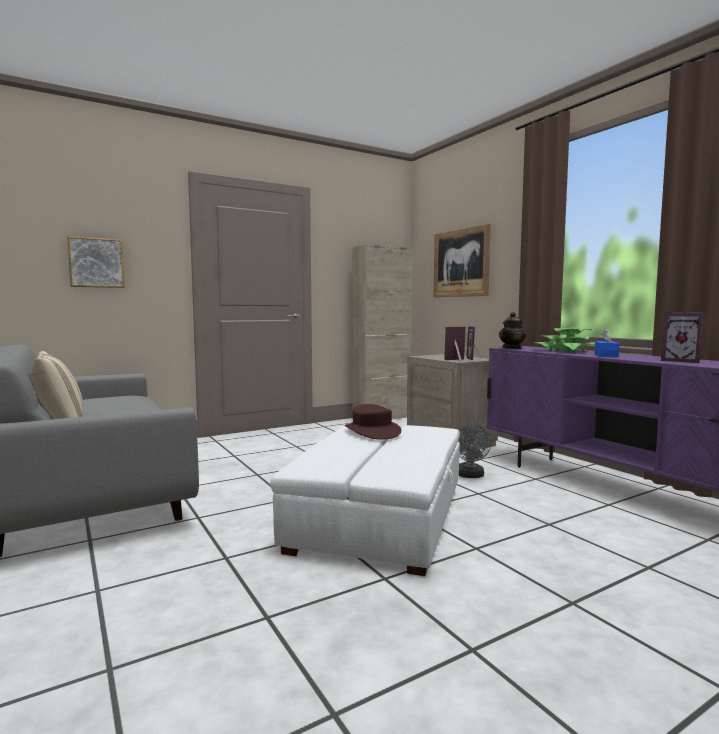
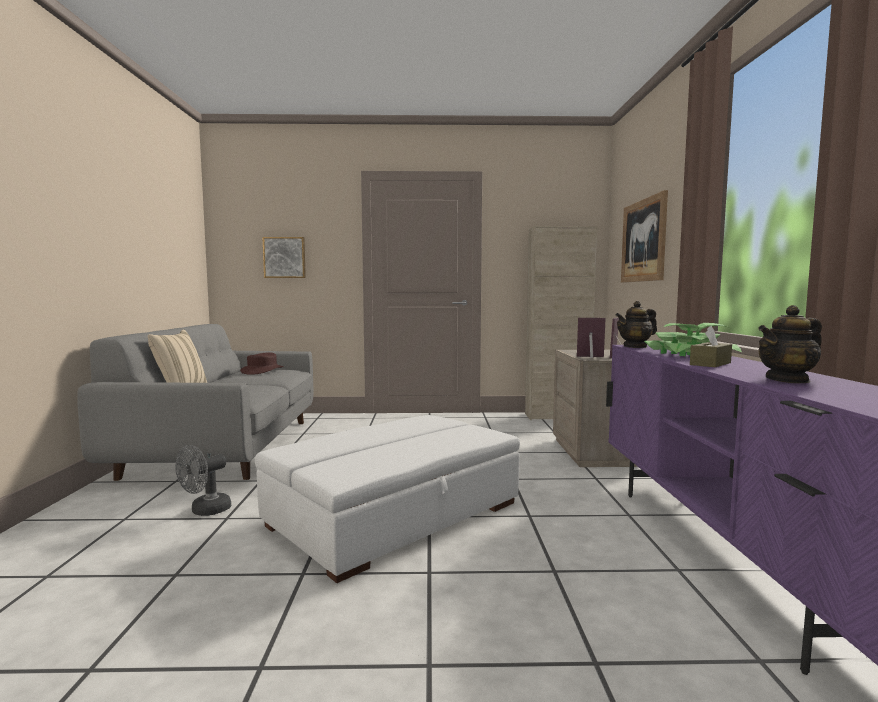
camera: 30 degrees right, 0 degrees up
brown hat [345,404,401,440] -> brown hat moved to [240,352,284,375]
grey fan [458,424,491,478] -> grey fan moved to [175,445,231,516]
blue tissue box [595,328,620,358] -> brown tissue box [690,326,732,367]
picture frame [661,312,704,363] -> teapot [758,305,822,383]

